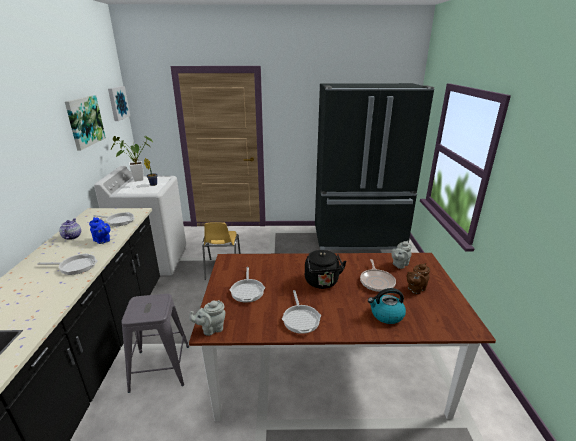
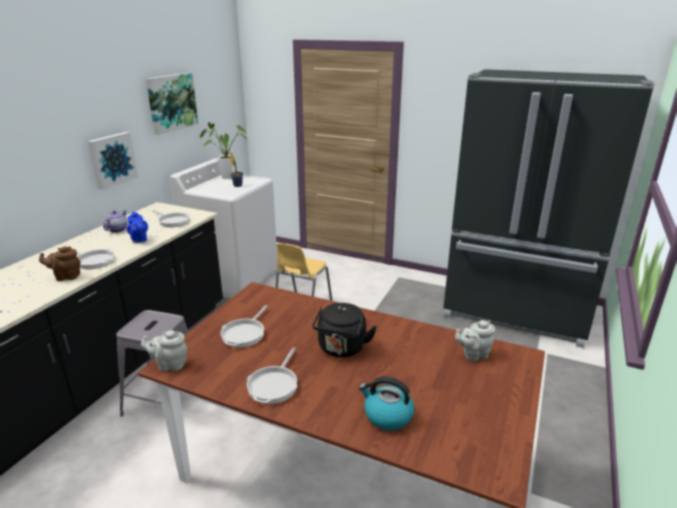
camera: 25 degrees right, 0 degrees up
picture [108,86,130,121] -> picture moved to [88,132,138,190]
frying pan [360,259,396,292] -> none
brown teapot [407,263,430,294] -> brown teapot moved to [39,246,81,281]

